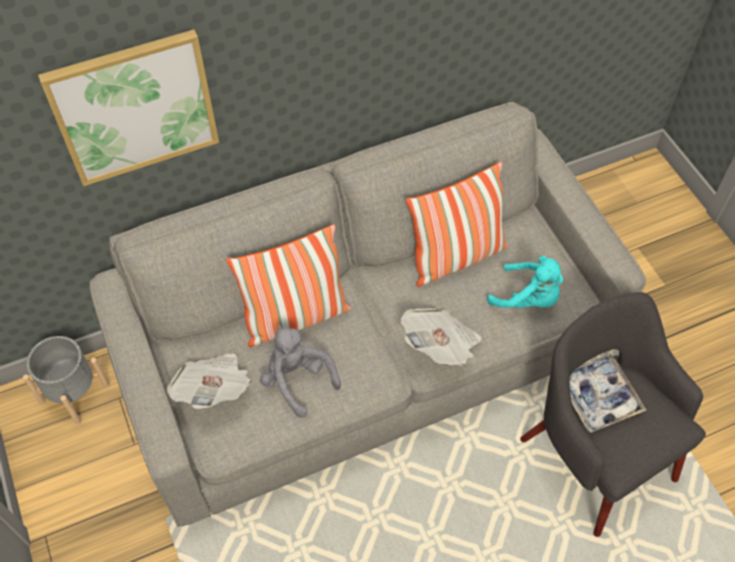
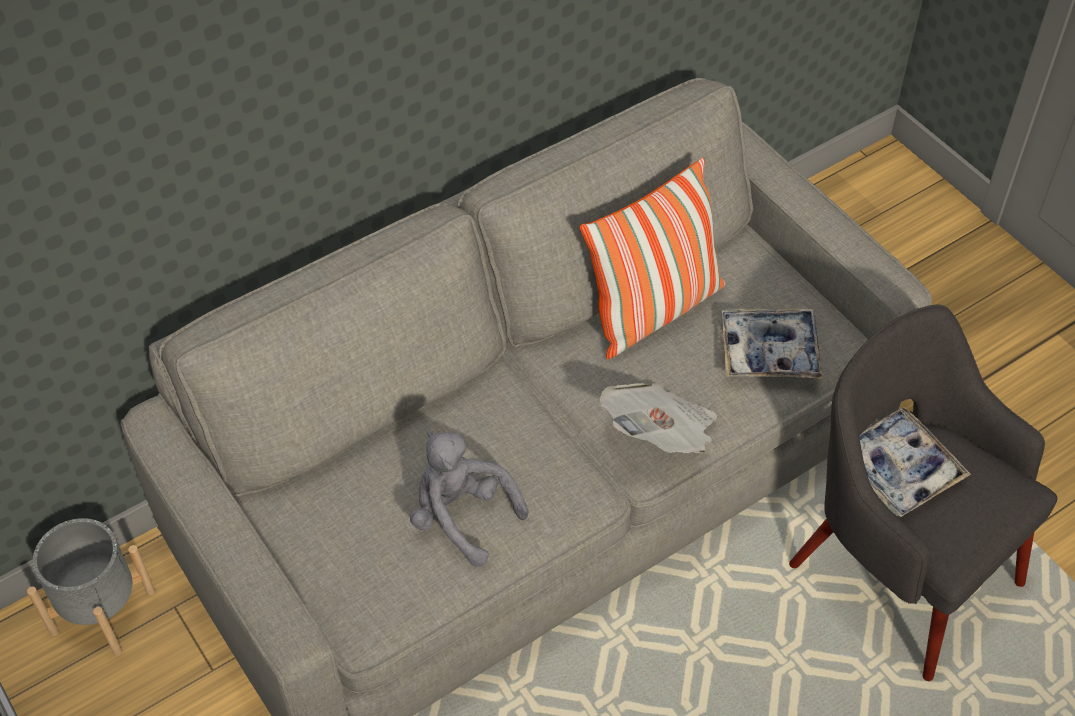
camera: 10 degrees left, 5 degrees down
picture [38,29,219,186] -> none
newspaper [167,353,251,409] -> none
pillow [226,224,351,347] -> none
turquoise plush toy [487,256,563,308] -> tray [722,308,822,379]

